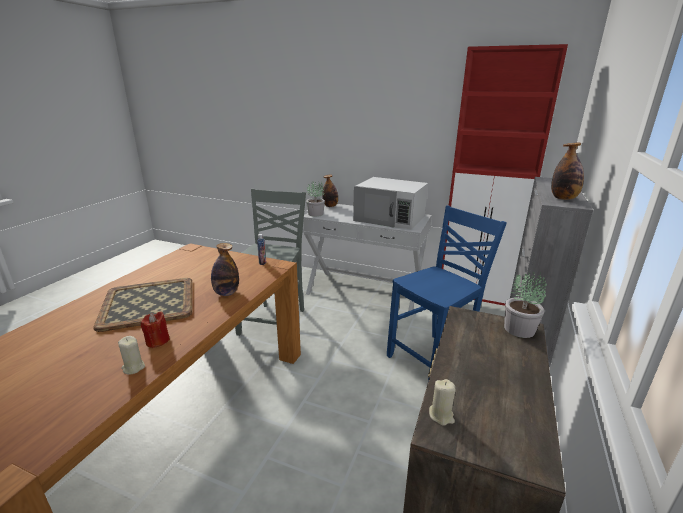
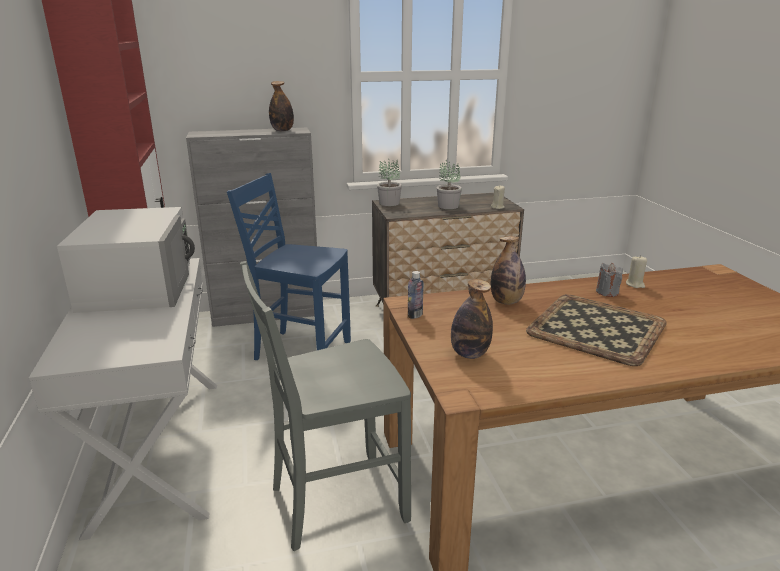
camera: 125 degrees left, 0 degrees up
red candle [141,311,170,348] -> grey candle [596,263,623,297]
potted plant [306,182,325,217] -> potted plant moved to [436,159,462,209]
bottle [322,174,338,207] -> bottle moved to [451,279,493,359]

